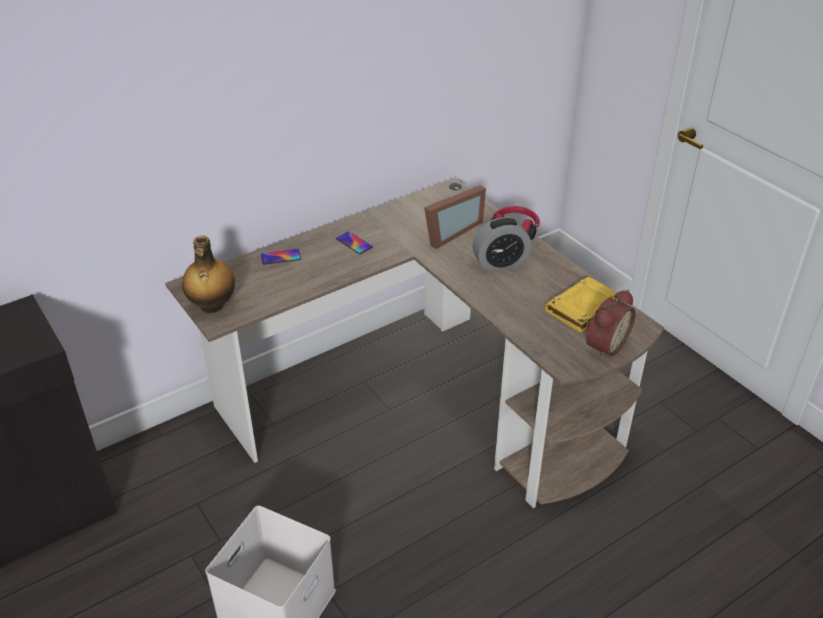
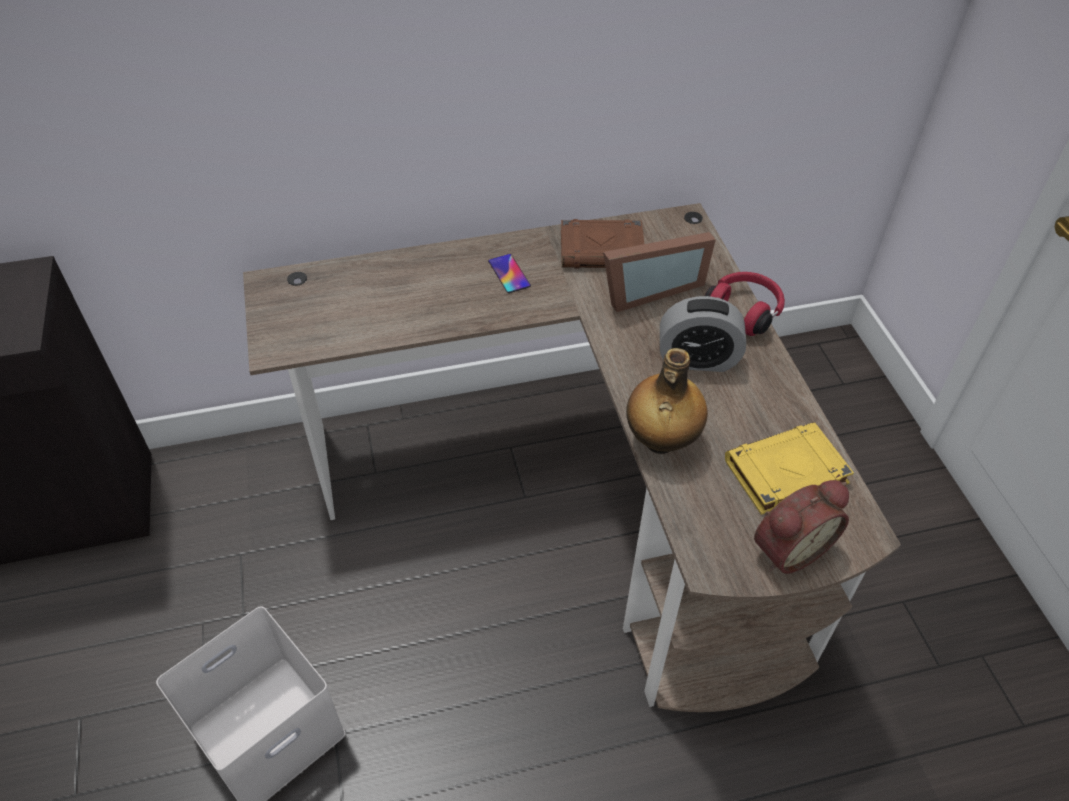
camera: 20 degrees right, 10 degrees up
bottle [182,236,235,313] -> bottle moved to [626,348,708,454]
phone [261,249,301,265] -> none
none -> brown book [561,219,644,268]

